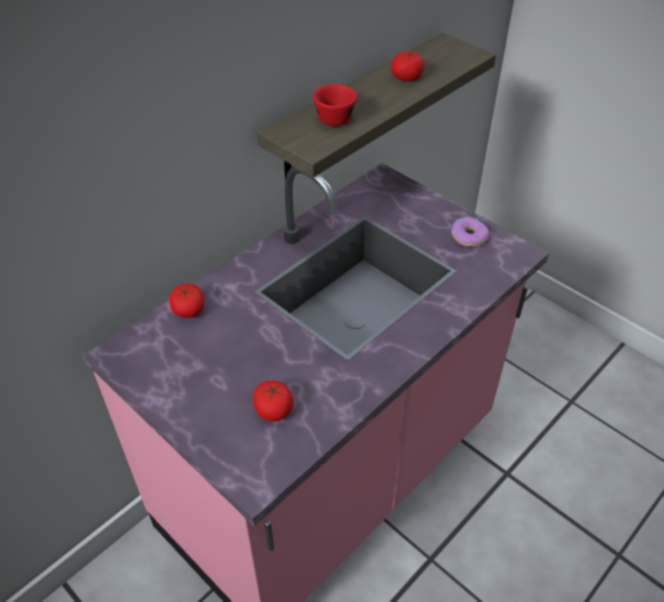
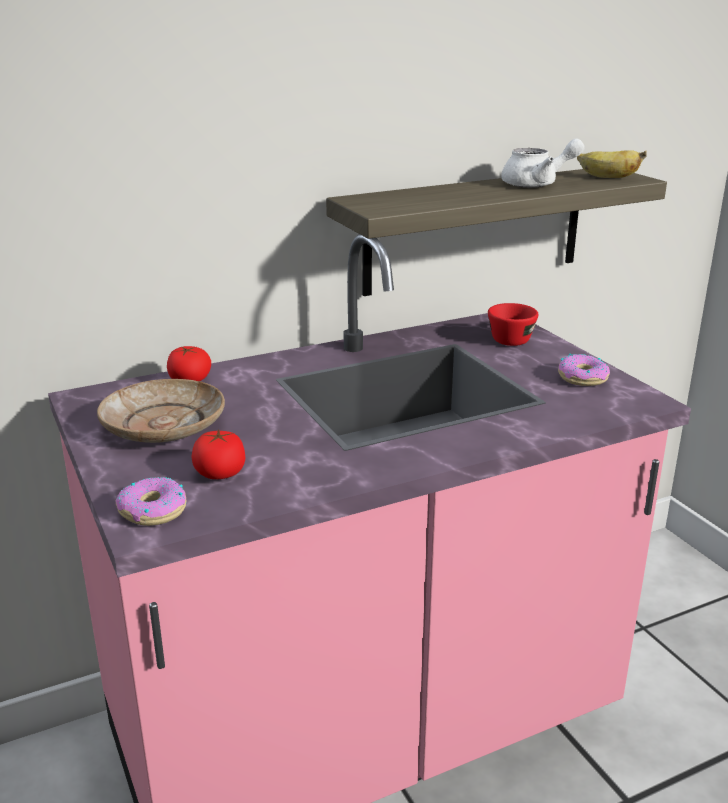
camera: 20 degrees right, 20 degrees down
red cup [313,84,357,126] -> red cup moved to [488,303,538,346]
tomato [391,51,425,81] -> white teapot [501,138,585,188]
none -> beige plate [97,379,225,443]
none -> donut [115,477,187,526]
none -> banana [577,150,647,178]

